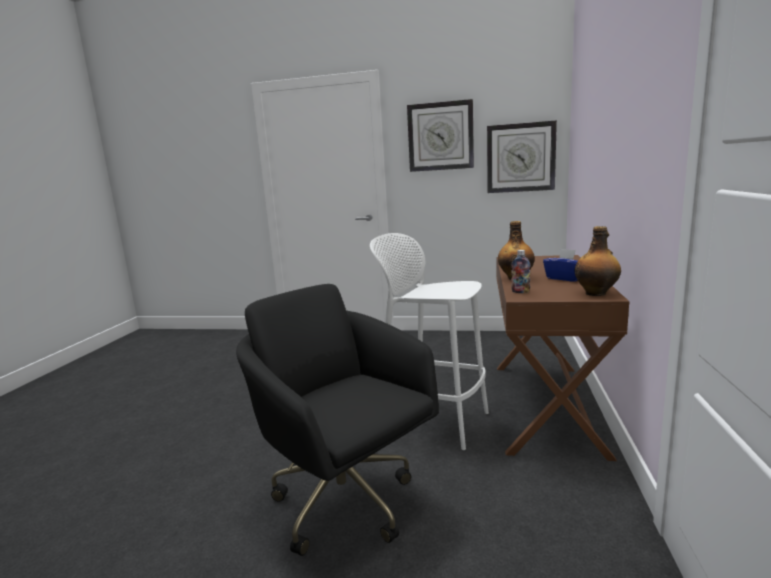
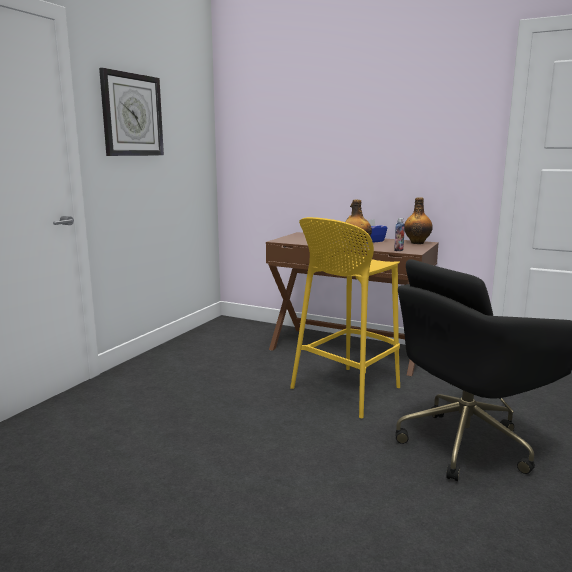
camera: 75 degrees left, 0 degrees up
white stool [370,233,489,450] -> yellow stool [290,217,400,418]
wall clock [487,120,557,193] -> none

